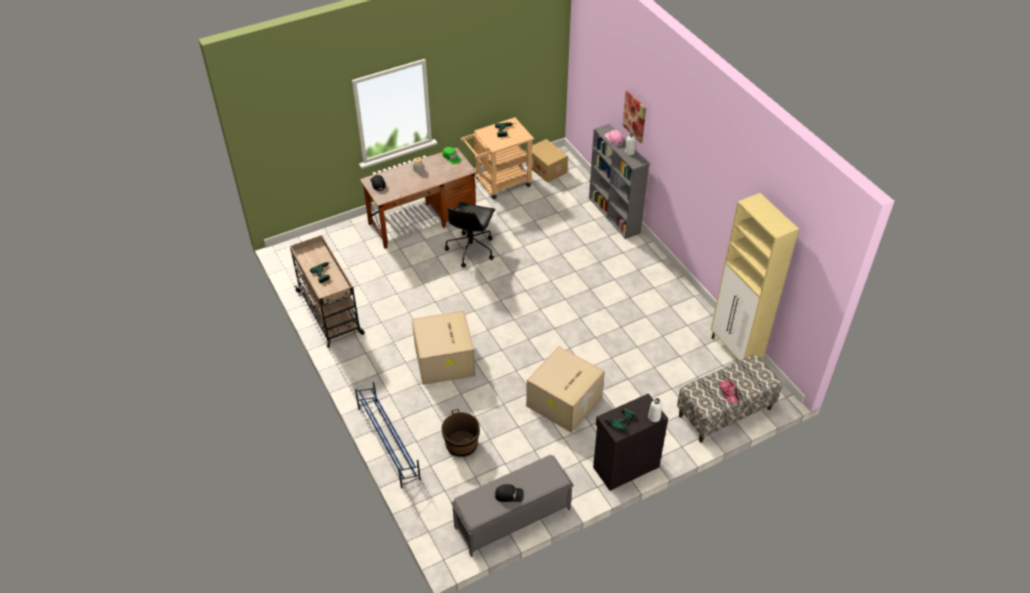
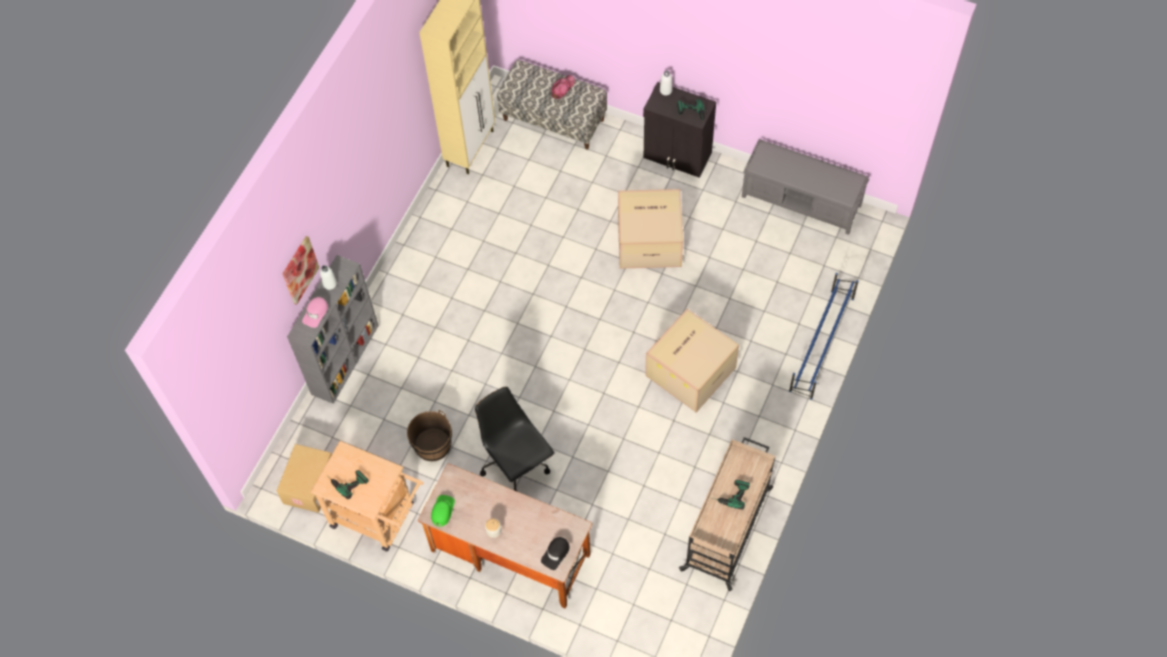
camera: 125 degrees left, 15 degrees up
brown bucket [442,409,480,457] -> brown bucket moved to [407,410,452,461]
black office chair [445,202,495,267] -> black office chair turned 105 degrees counterclockwise [475,387,555,492]
black cap [495,484,524,502] -> none

